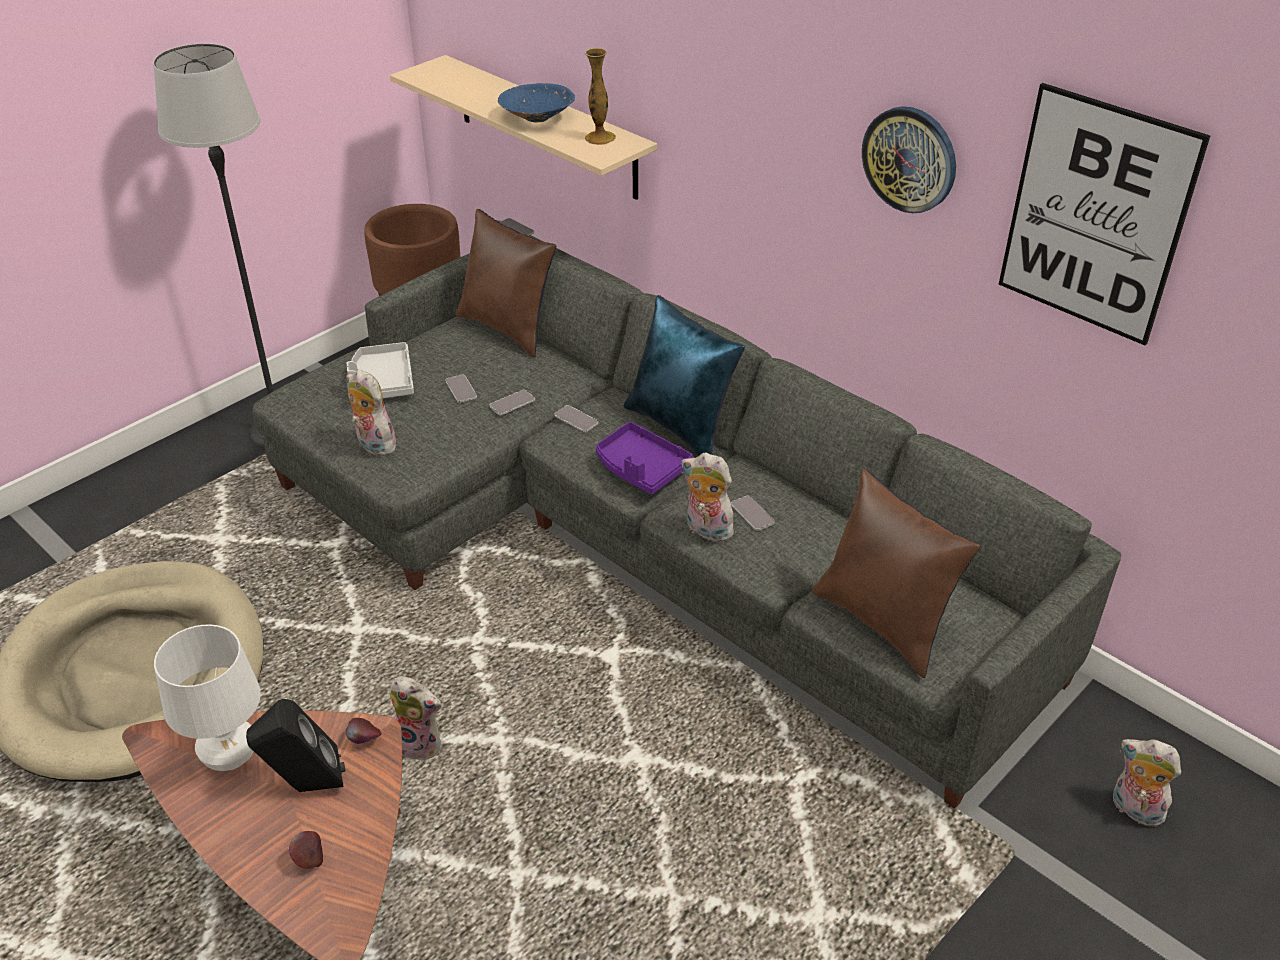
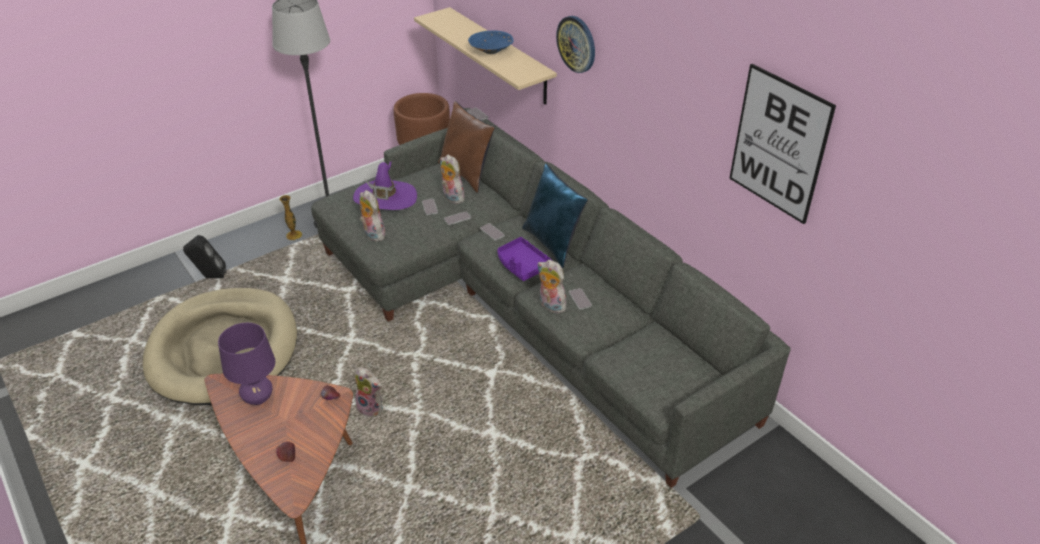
camera: 10 degrees right, 0 degrees up
white table lamp [154,624,261,771] -> purple table lamp [218,323,276,405]
black speaker [246,699,346,792] -> black speaker moved to [183,235,227,278]
grey tray [347,342,414,398] -> purple hat [353,161,417,210]
vase [585,48,616,145] -> vase moved to [279,195,302,240]
brown pillow [812,469,980,678] -> none
wall clock [862,106,956,213] -> wall clock moved to [556,16,595,73]
plush toy [1113,739,1181,827] -> plush toy moved to [440,155,465,204]

